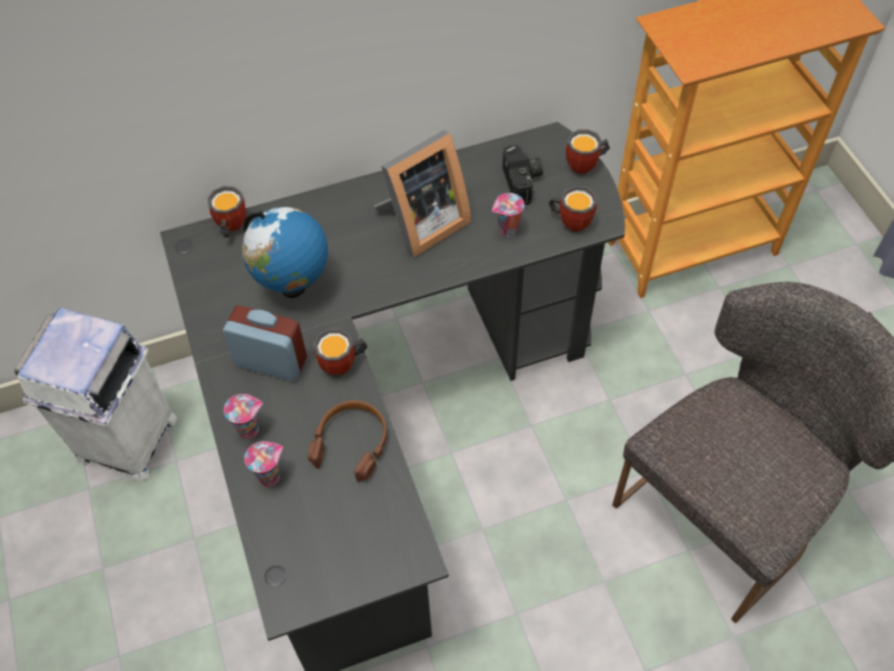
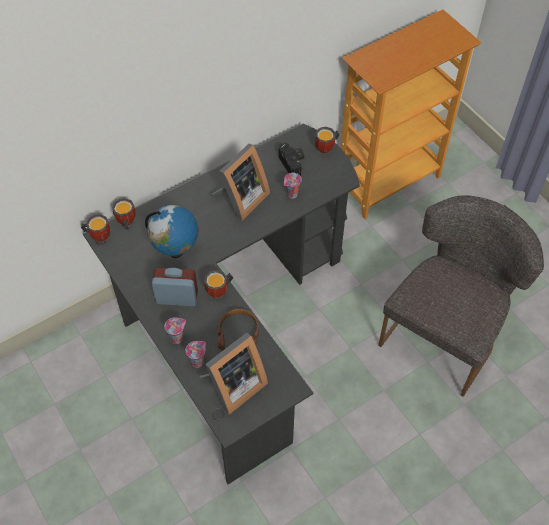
camera: 15 degrees left, 0 degrees up
white trash can [14,308,177,482] -> none
mug [548,186,597,233] -> mug moved to [81,214,110,243]
none -> picture frame [199,333,268,415]

